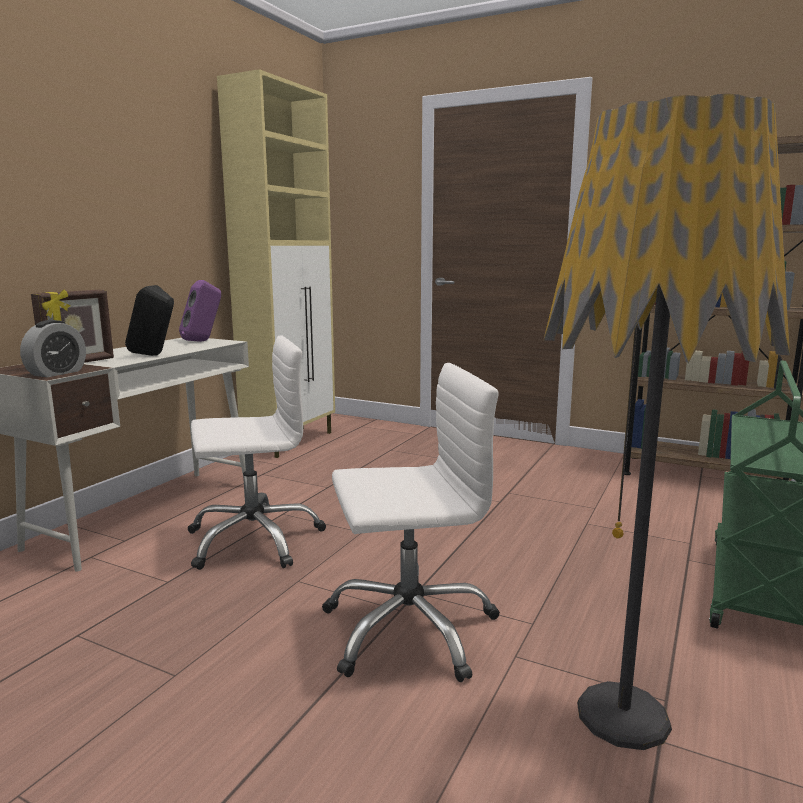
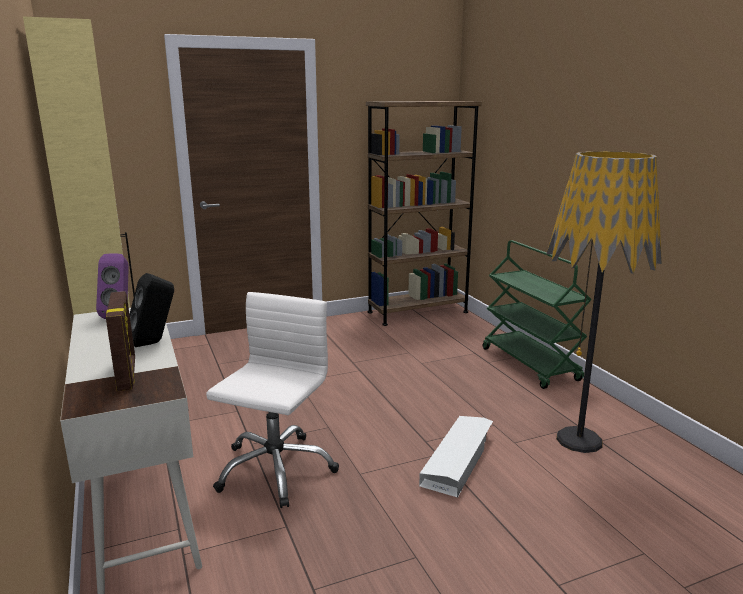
camera: 50 degrees left, 5 degrees up
alarm clock [20,320,86,377] -> none
white office chair [322,363,500,682] -> white storage box [419,416,493,498]

